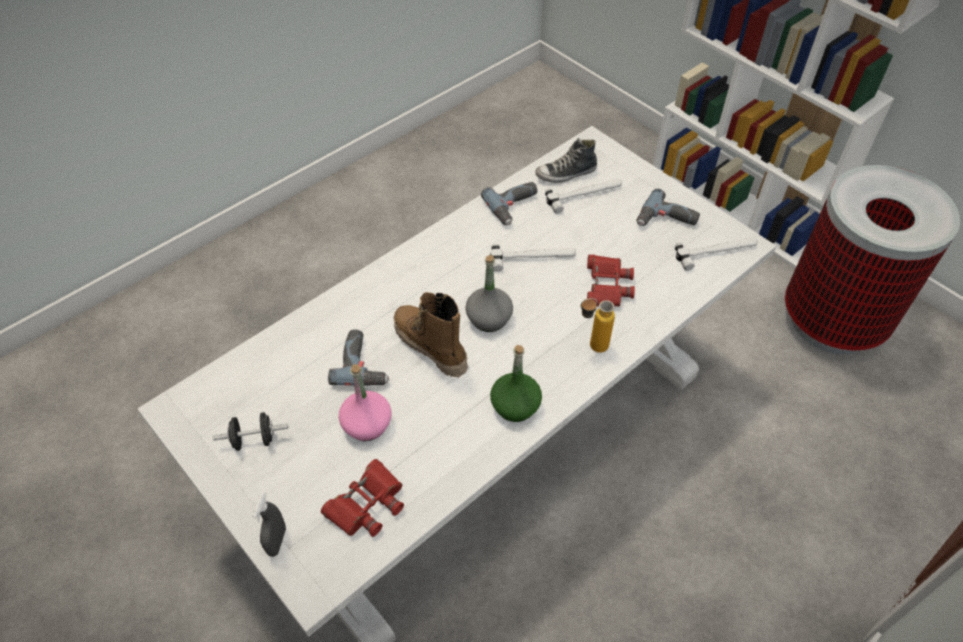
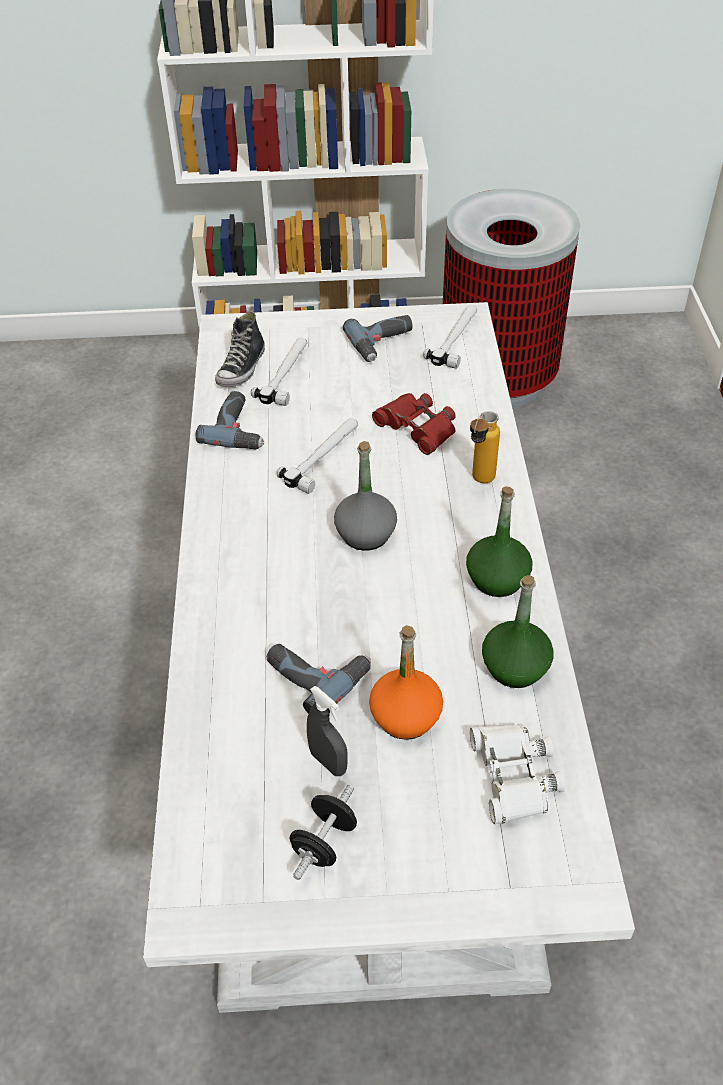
camera: 50 degrees left, 5 degrees down
grey spray bottle [252,492,286,557] -> grey spray bottle moved to [307,686,348,776]
red binoculars [321,459,404,537] -> white binoculars [470,724,565,824]
pink bottle [339,364,392,441] -> orange bottle [369,625,443,740]
boot [394,292,468,377] -> none
none -> green bottle [482,575,553,688]

